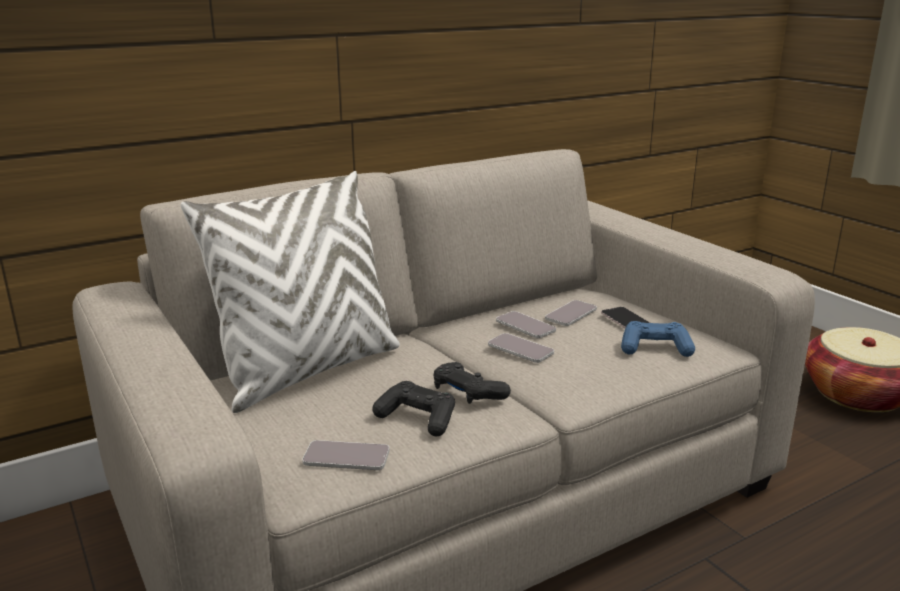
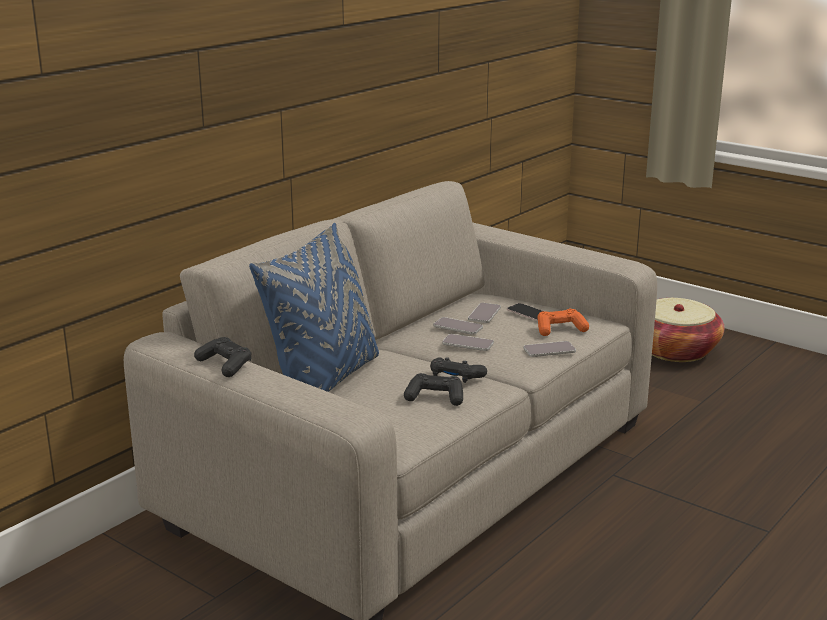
camera: 20 degrees left, 0 degrees up
white pillow [181,171,400,413] -> blue pillow [249,223,379,392]
phone [302,440,389,470] -> phone moved to [523,341,576,357]
blue game controller [621,321,695,357] -> orange game controller [537,309,589,336]
none -> black game controller [194,337,251,377]

